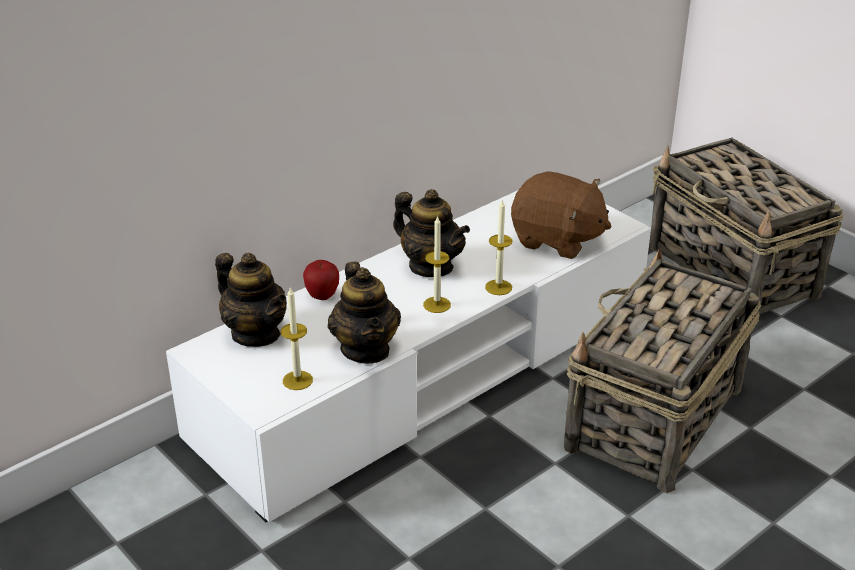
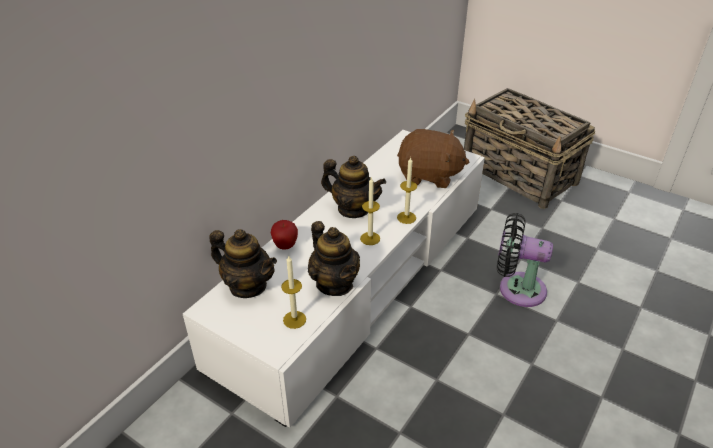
camera: 15 degrees left, 5 degrees up
basket [564,248,762,493] -> black fan [497,213,553,307]

